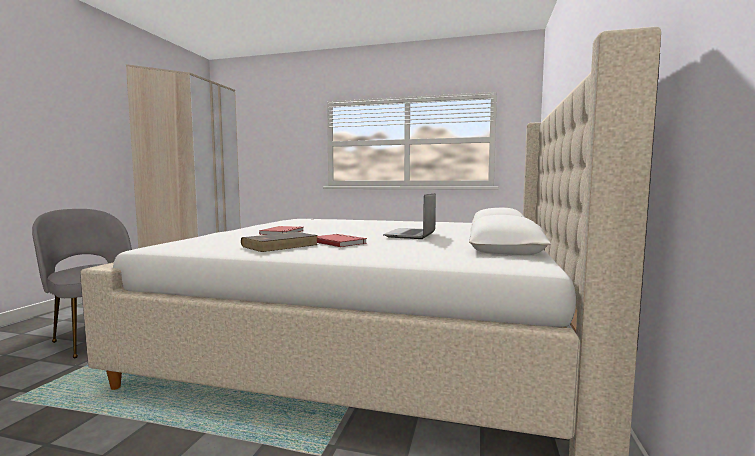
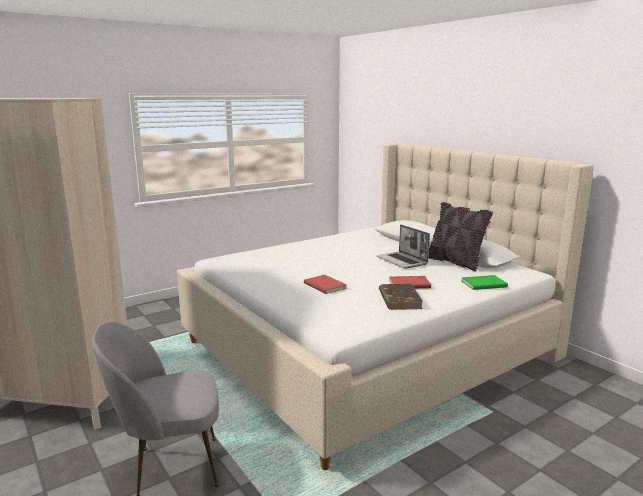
camera: 50 degrees left, 10 degrees up
none -> black pillow [429,202,493,272]
none -> green book [461,275,508,290]

